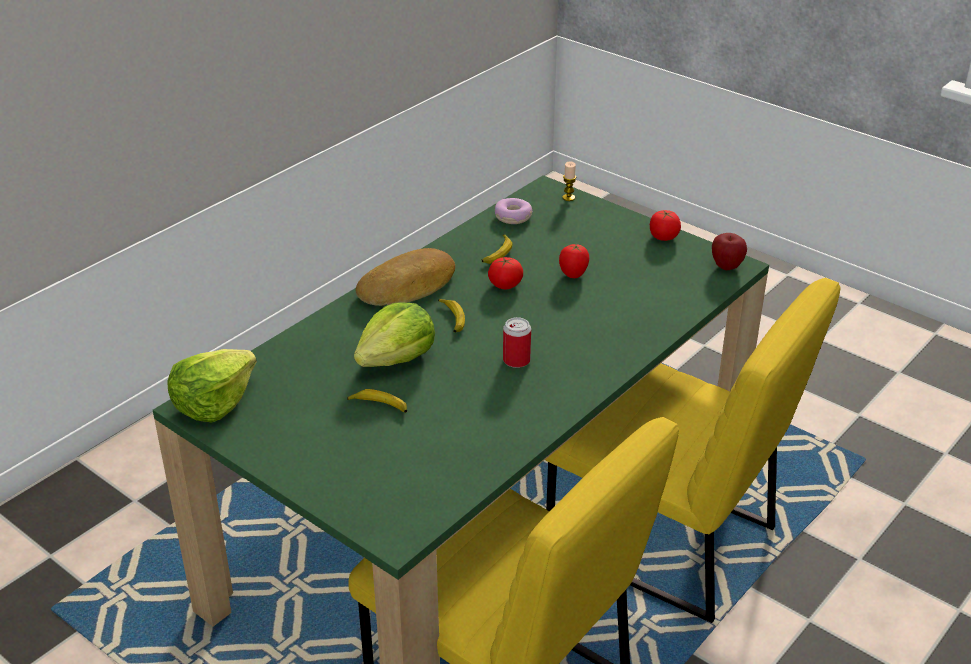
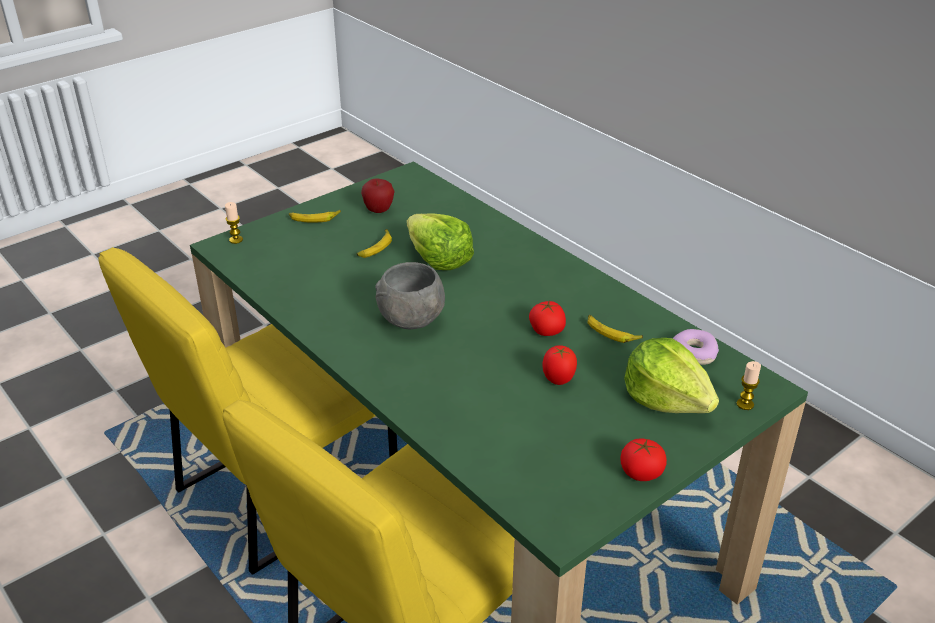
camera: 100 degrees right, 0 degrees up
lettuce [167,349,257,422] -> lettuce moved to [624,338,719,413]
bread [356,248,455,306] -> none
banana [438,299,465,333] -> banana moved to [289,210,341,223]
can [503,317,531,368] -> grey bowl [375,262,445,329]
apple [712,233,747,270] -> apple moved to [361,179,395,213]
none -> candle [225,202,243,244]

